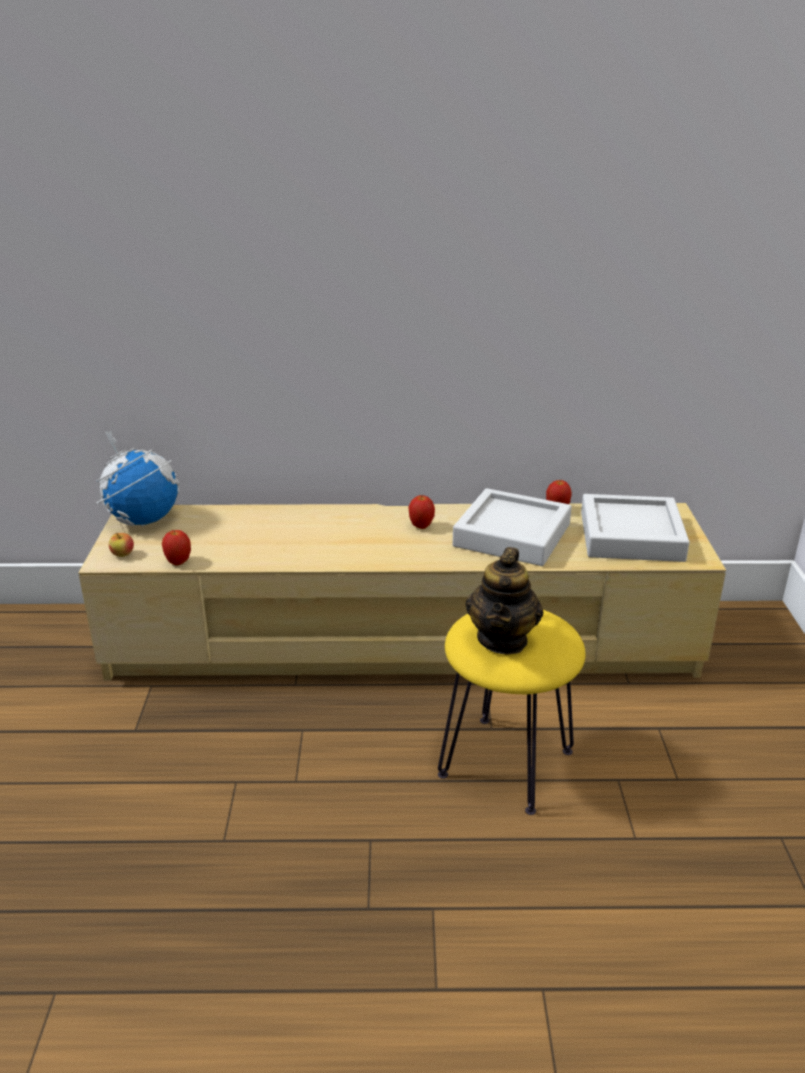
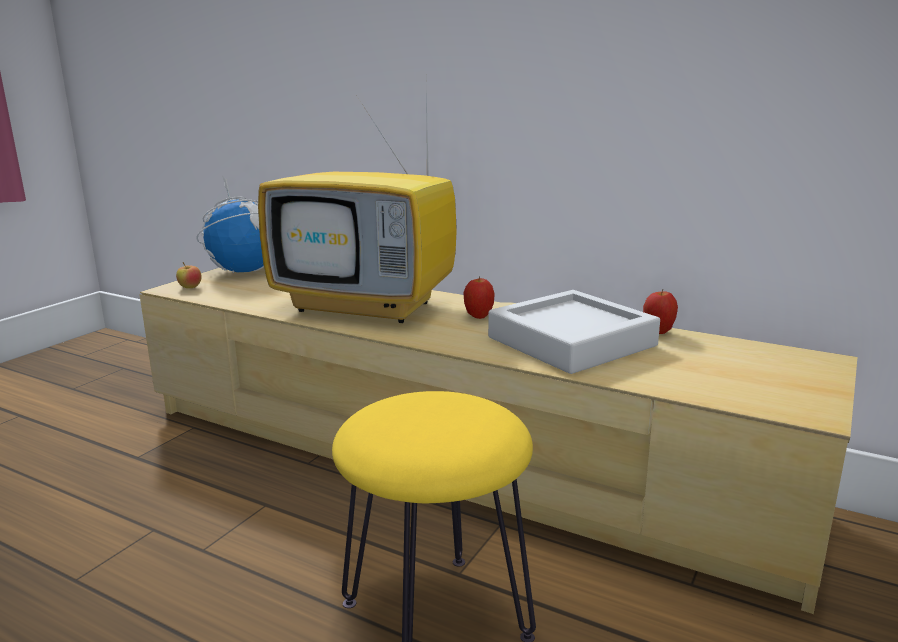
camera: 30 degrees right, 10 degrees down
apple [162,530,191,566] -> none
teapot [465,547,543,655] -> none
grey tray [581,494,690,562] -> none
none -> television [258,89,457,323]

